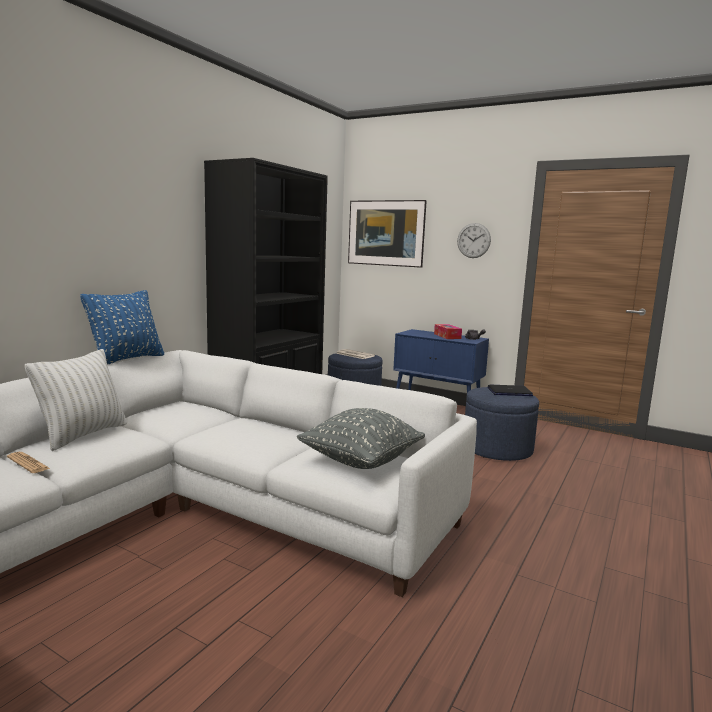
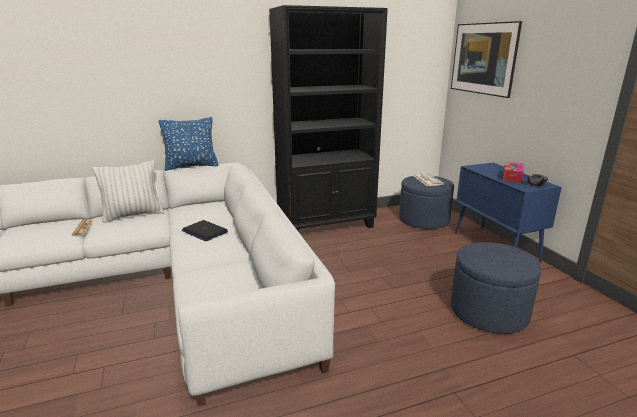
camera: 40 degrees right, 10 degrees up
grey pillow [297,408,425,469] -> none
wall clock [457,223,491,258] -> none
laptop [488,385,533,396] -> laptop moved to [182,220,228,241]

